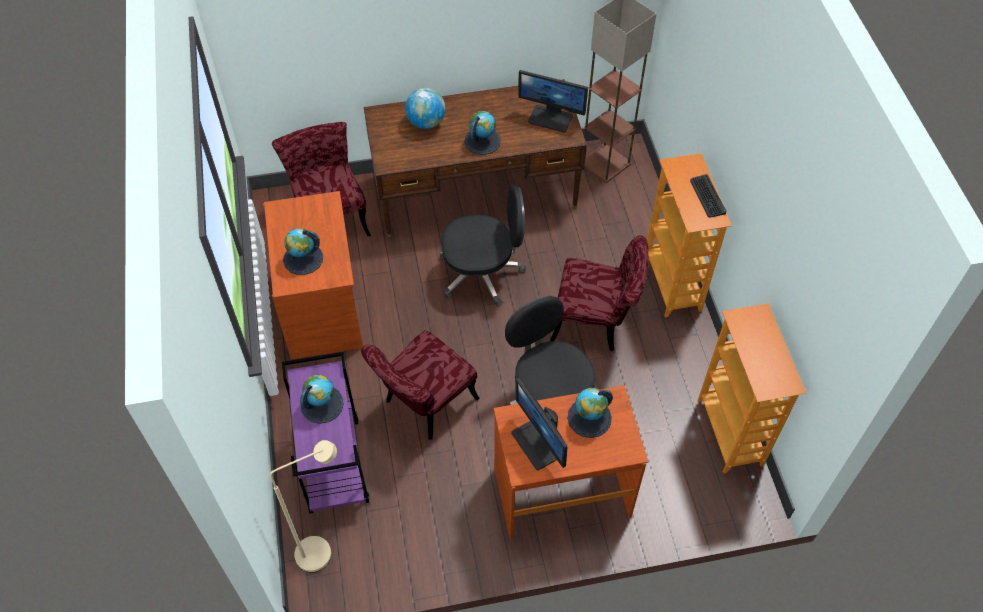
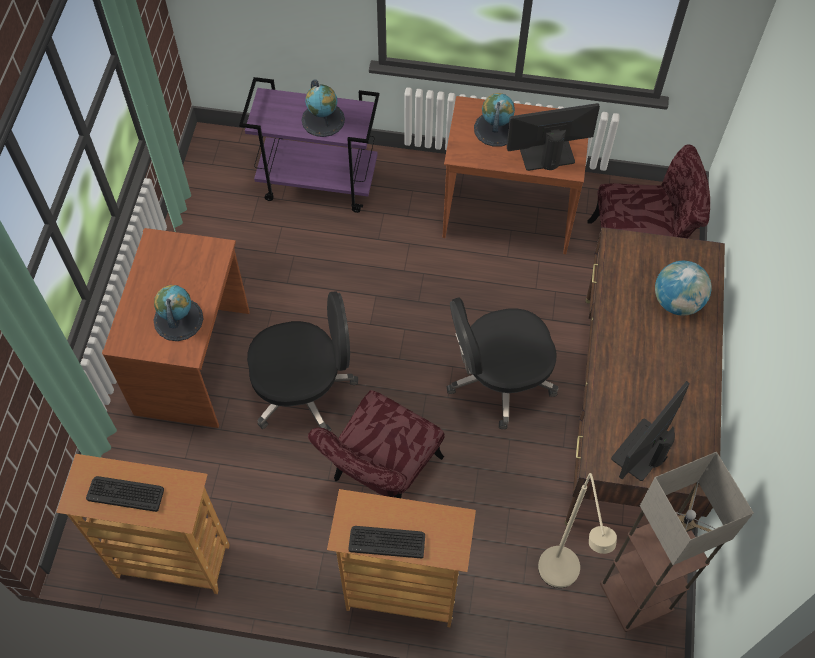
camera: 110 degrees right, 5 degrees up
beige floor lamp [270,440,337,573] -> beige floor lamp moved to [538,473,617,588]
red chair [361,330,480,440] -> none
black office chair [440,186,526,307] -> black office chair turned 60 degrees clockwise [447,298,558,429]
globe [464,111,501,155] -> none
monitor [511,378,568,470] -> monitor moved to [507,103,600,171]
none -> keyboard [86,476,164,512]

